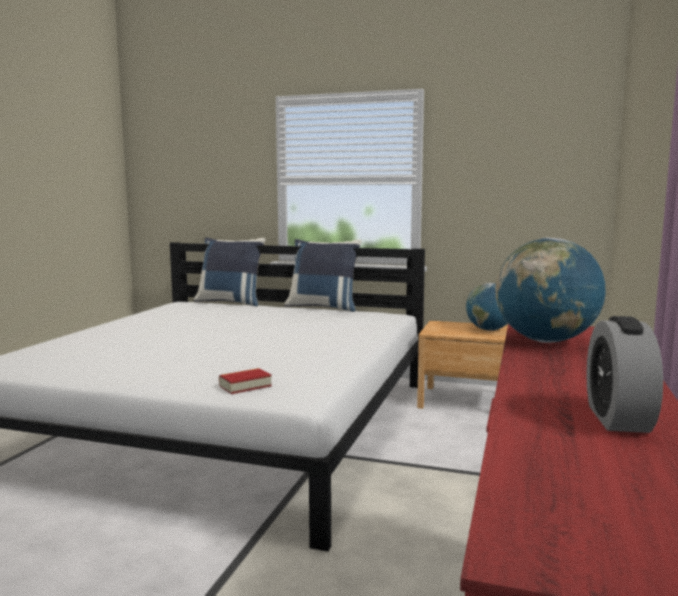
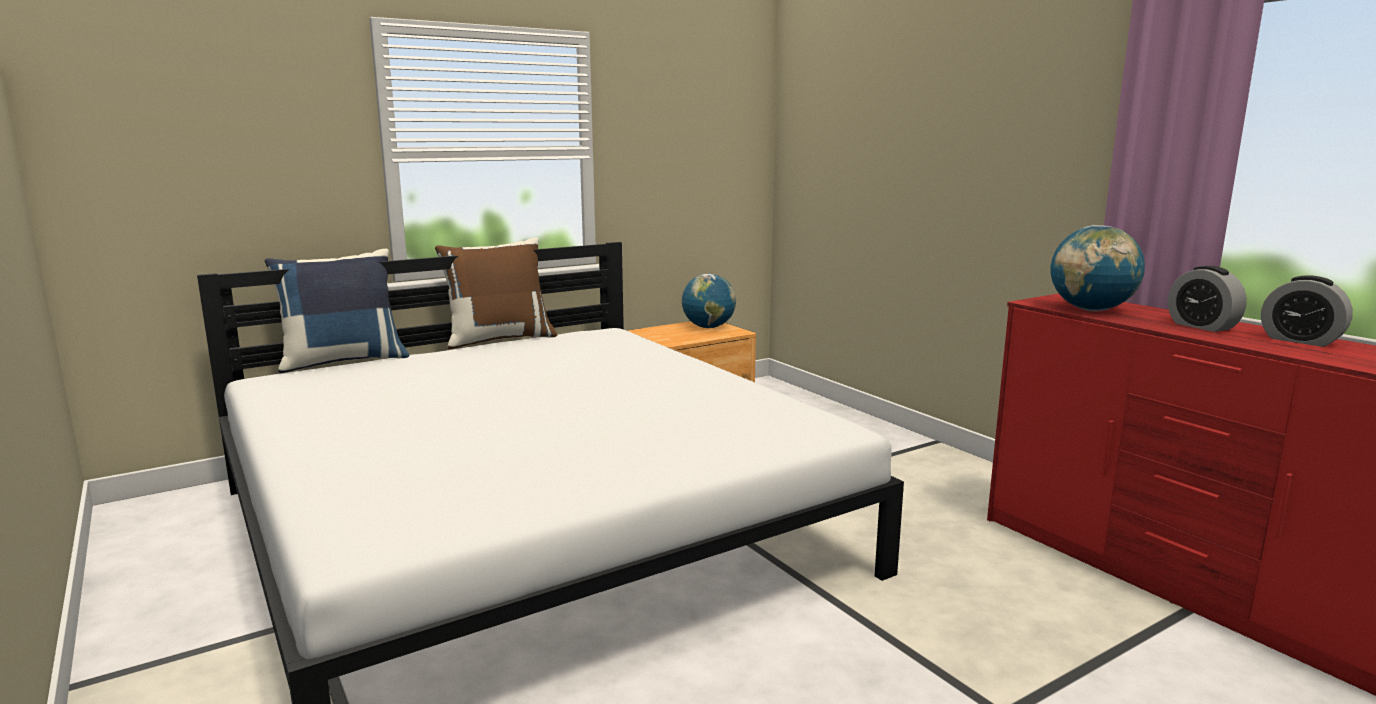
camera: 50 degrees left, 5 degrees up
book [219,368,272,394] -> none
blue pillow [284,239,362,312] -> brown pillow [435,238,557,350]
none -> alarm clock [1168,266,1247,332]

